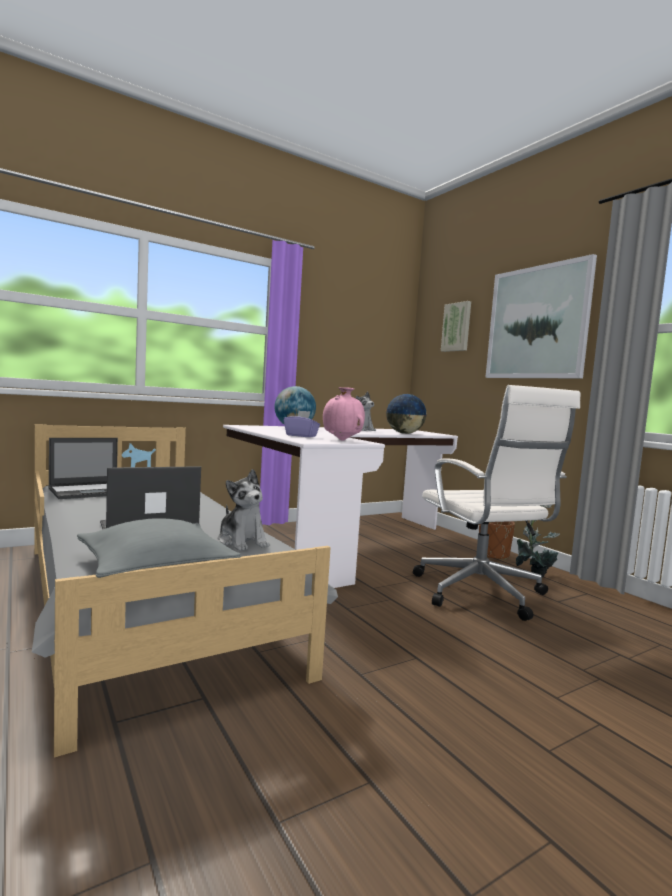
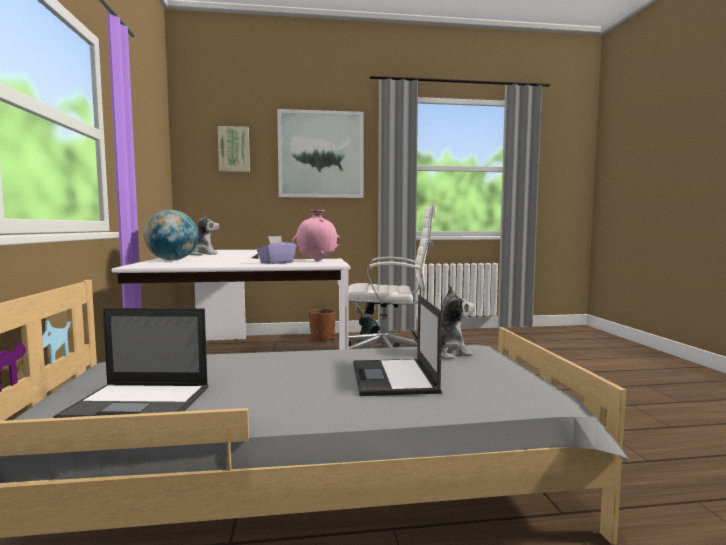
camera: 65 degrees left, 0 degrees up
laptop [48,438,118,499] -> laptop turned 105 degrees clockwise [53,308,208,418]
grey pillow [77,518,241,578] -> none
globe [386,394,426,434] -> none

